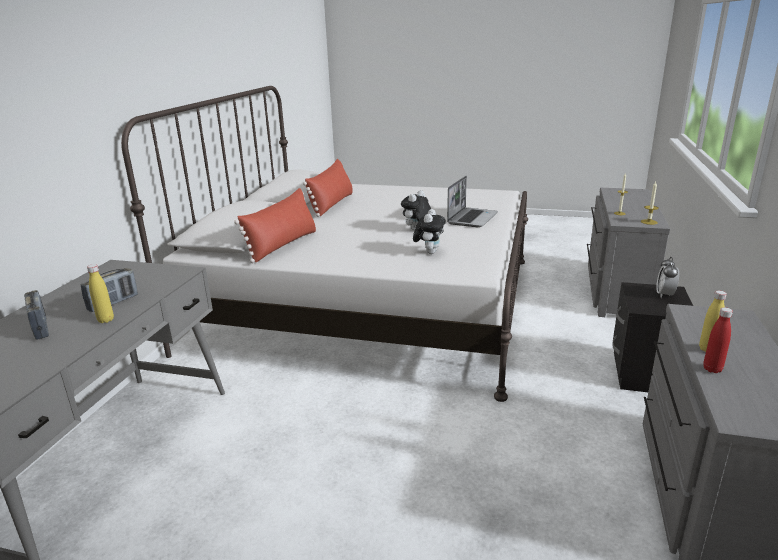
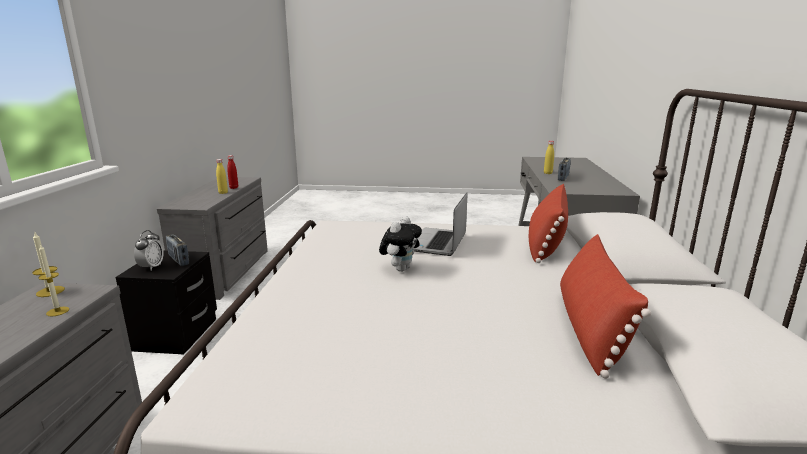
camera: 170 degrees right, 5 degrees down
radio [24,290,49,340] -> radio moved to [166,234,189,266]
plush toy [413,209,446,254] -> none
laptop [447,176,498,227] -> laptop moved to [413,192,467,256]

